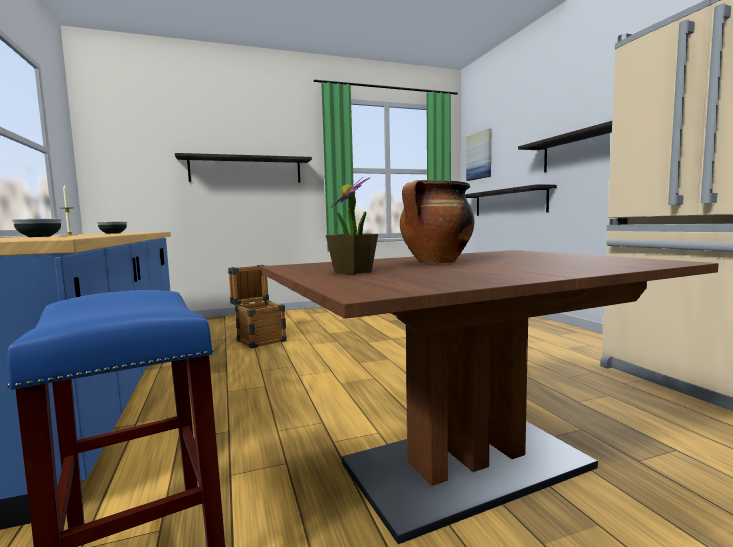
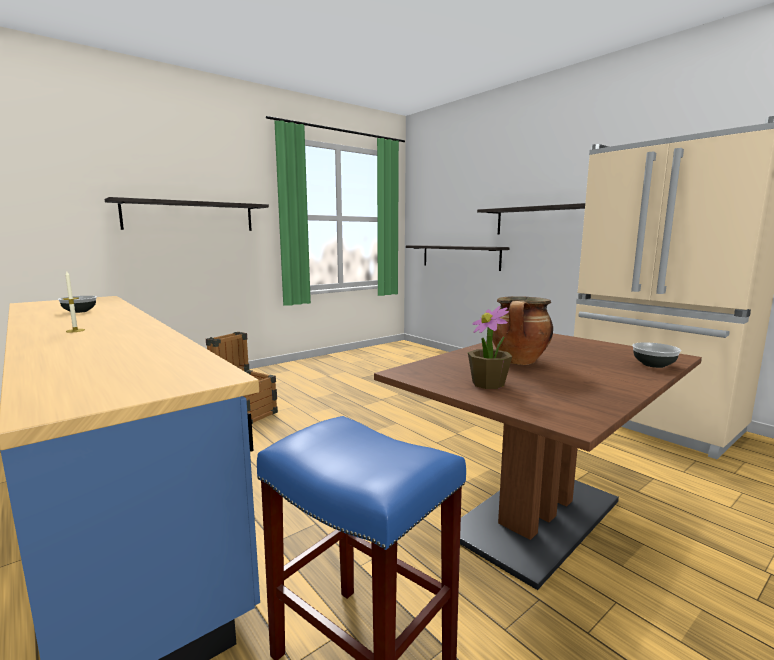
camera: 20 degrees left, 5 degrees up
bowl [12,219,62,237] -> bowl moved to [632,342,681,368]
picture [466,128,491,181] -> none

